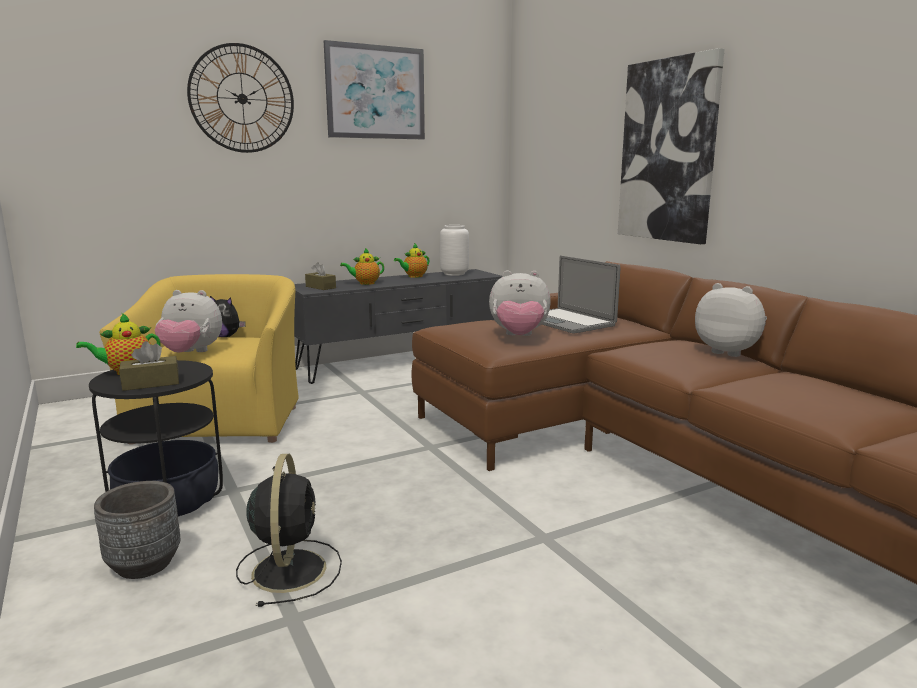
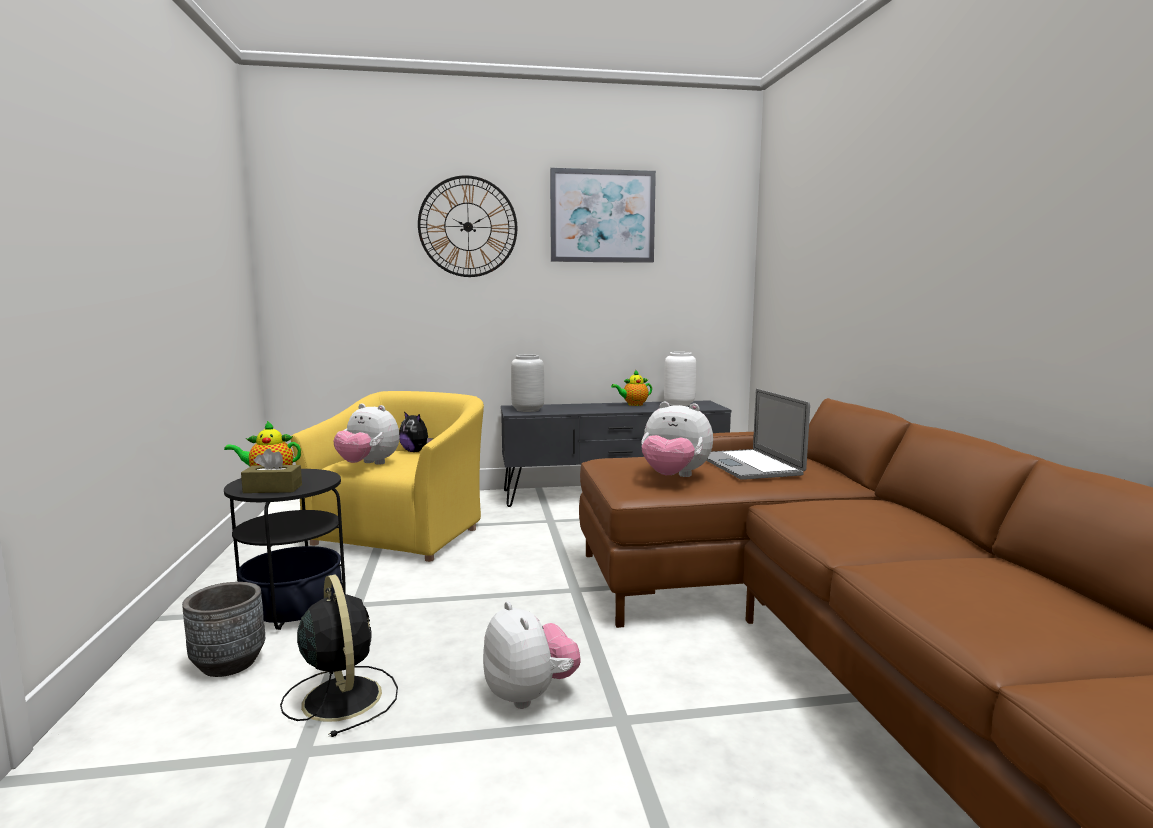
camera: 20 degrees right, 5 degrees down
black fan [236,454,342,607] -> black fan turned 45 degrees counterclockwise [280,574,398,737]
brown tissue box [305,262,336,290] -> grey vase [511,355,544,412]
teapot [340,248,384,285] -> none
picture [618,48,725,244] -> none
plush toy [695,283,767,357] -> plush toy moved to [483,601,580,709]

